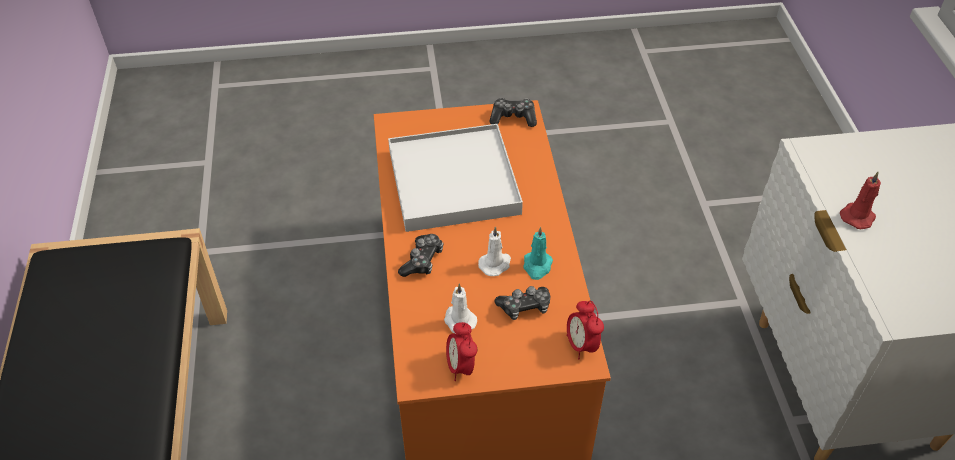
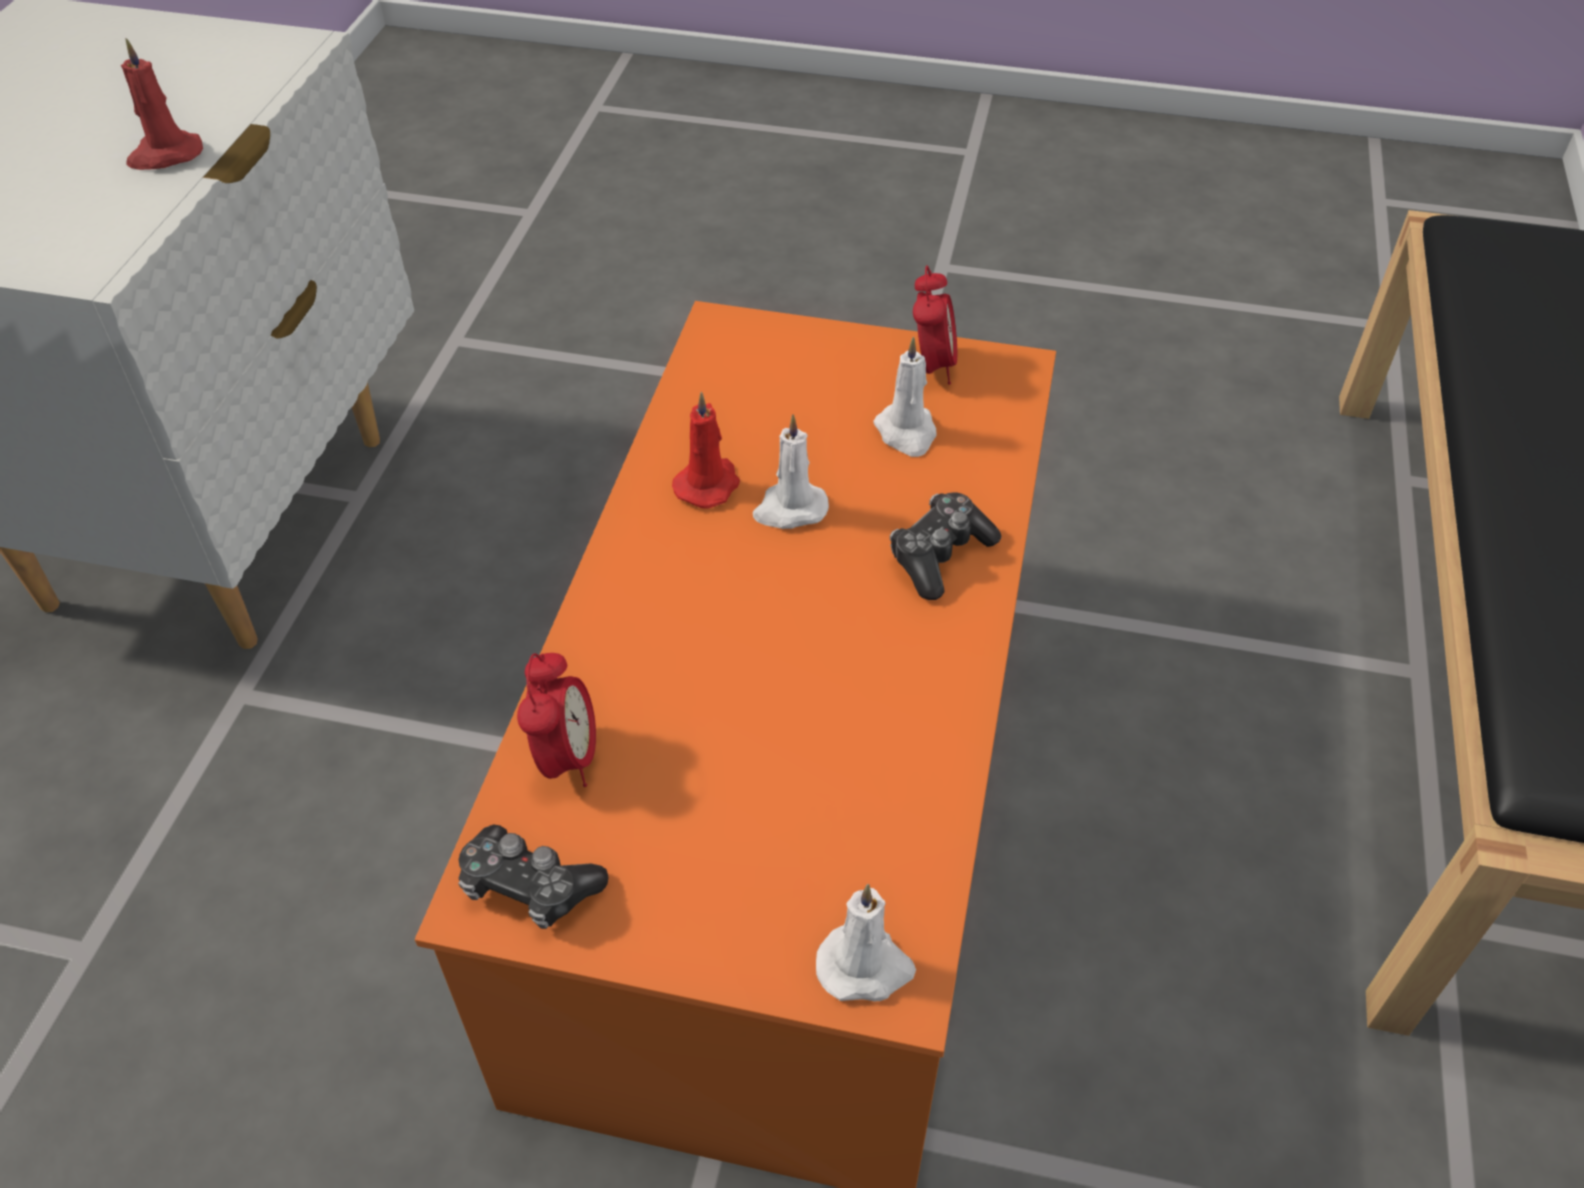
camera: 160 degrees left, 0 degrees up
white tray [388,124,523,232] -> none
game controller [495,286,550,320] -> none
turquoise candle [524,227,553,280] -> red candle [672,391,740,509]
alarm clock [566,301,604,359] -> alarm clock moved to [517,653,596,787]
none -> white candle [816,884,916,1002]

